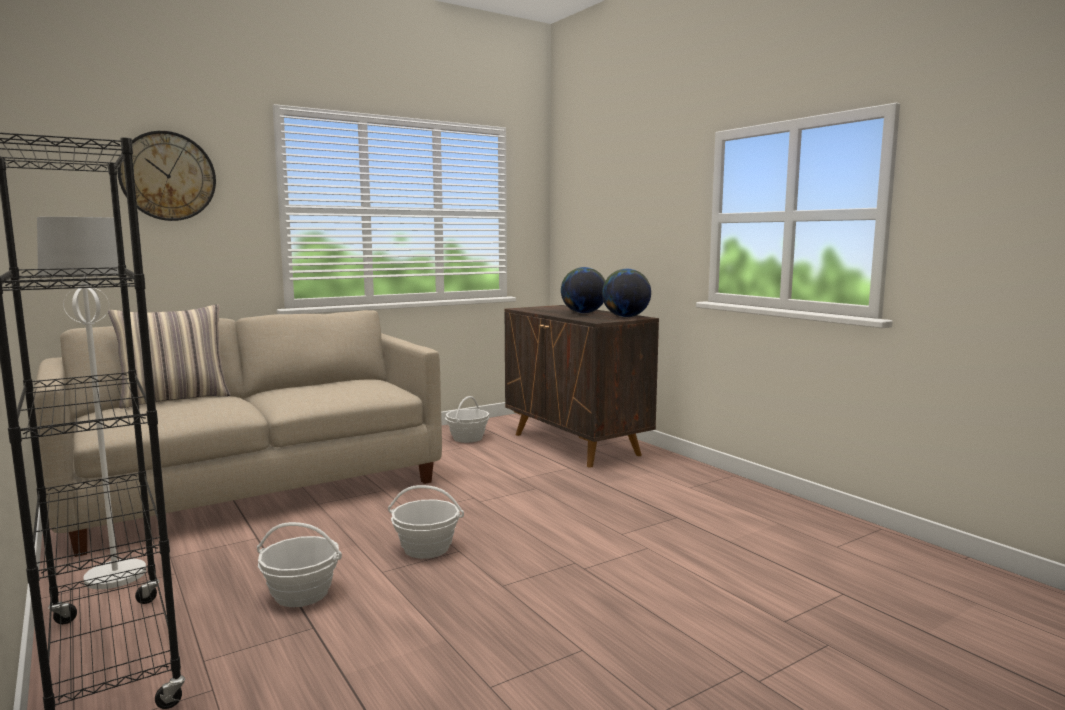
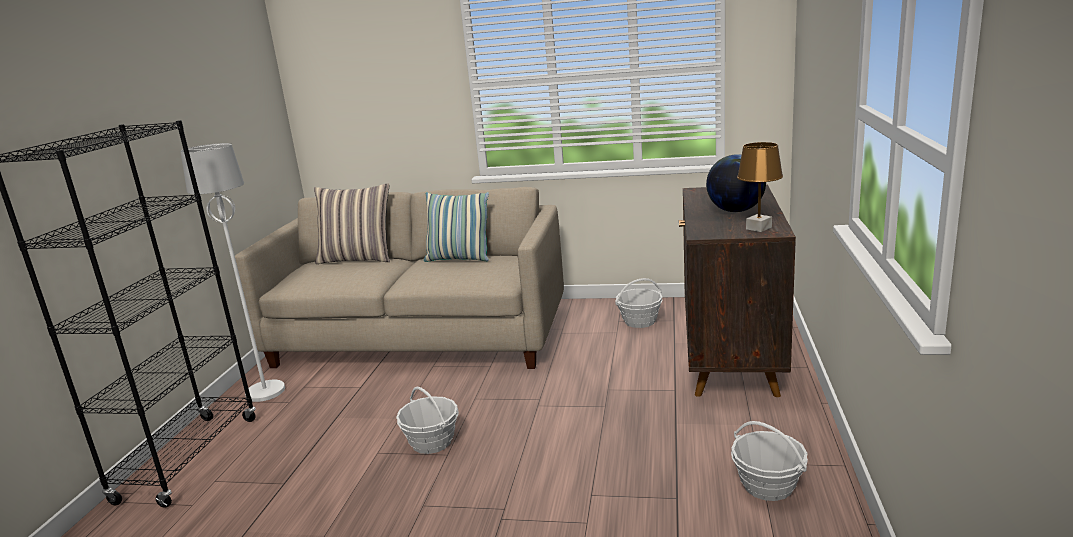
camera: 45 degrees right, 10 degrees up
wall clock [117,131,216,221] -> none
basket [257,522,342,607] -> basket moved to [731,421,808,501]
globe [602,269,651,317] -> brown table lamp [737,142,783,232]
none -> pillow [424,192,489,262]

